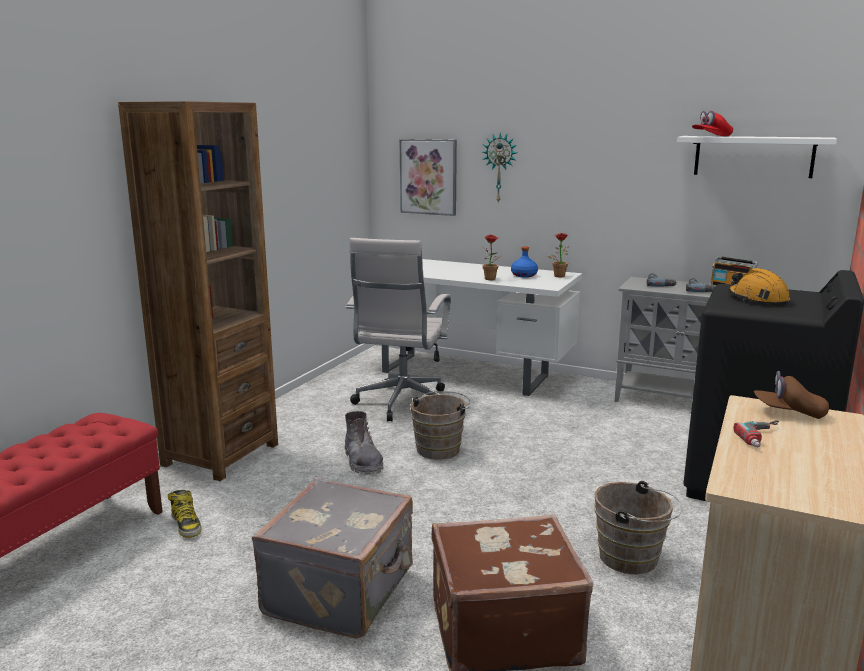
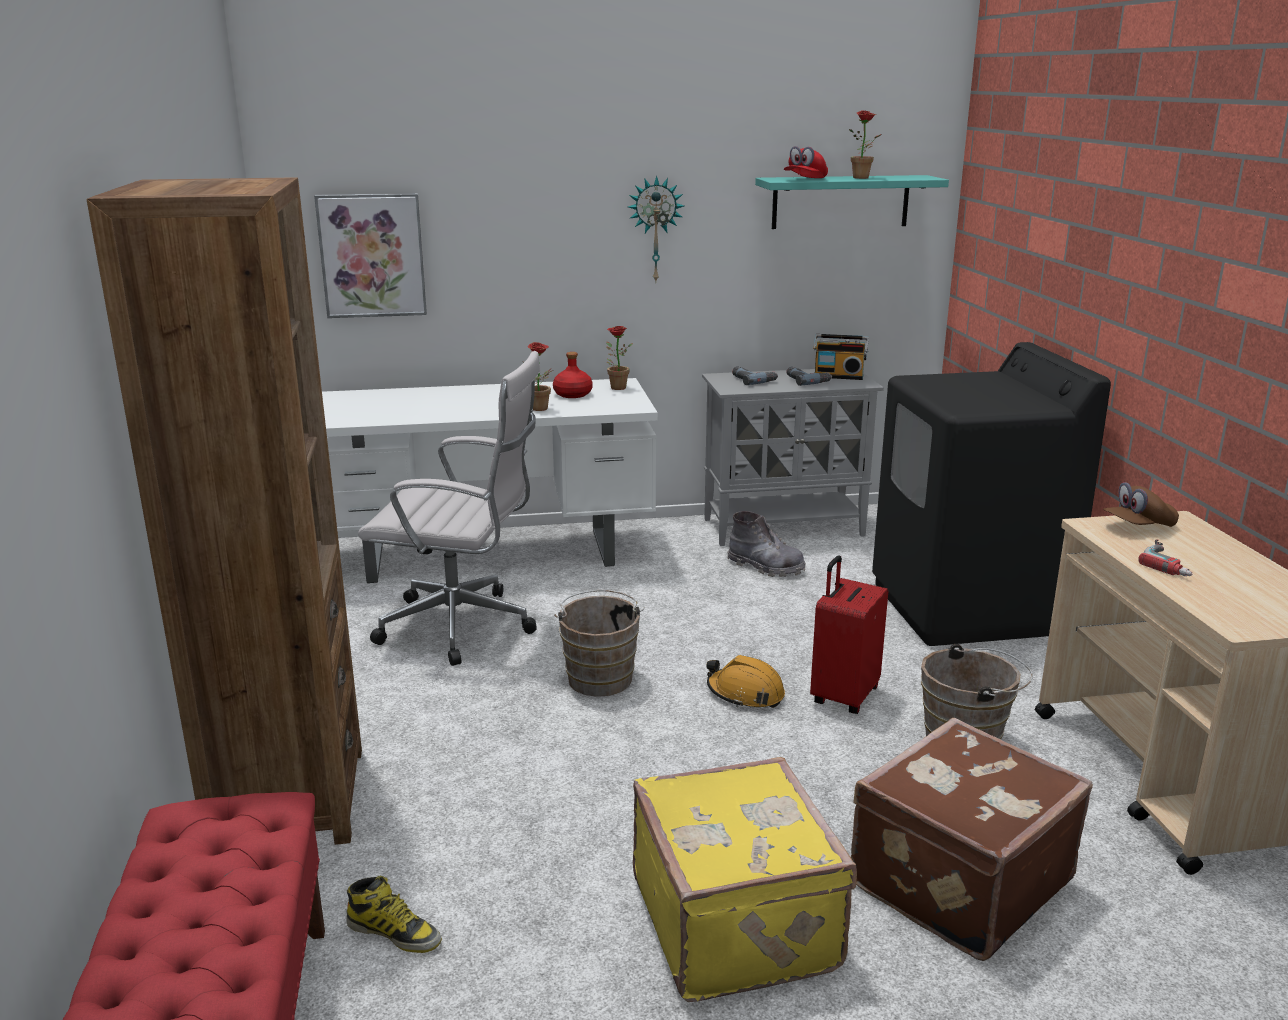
camera: 35 degrees left, 5 degrees up
grey suitcase [252,478,413,639] -> yellow suitcase [633,757,857,1002]
grey boot [345,411,384,475] -> grey boot moved to [727,511,806,577]
white office chair [346,238,451,422] -> white office chair turned 60 degrees counterclockwise [358,351,541,666]
wall clock [483,132,517,203] -> wall clock moved to [628,175,684,282]
blue bottle [511,246,538,277] -> red bottle [553,352,593,398]
white shelf [677,136,837,178] -> turquoise shelf [755,175,949,229]
orange hard hat [729,268,790,306] -> orange hard hat moved to [706,655,785,708]
none -> red suitcase [810,555,888,714]
none -> potted plant [849,110,882,179]

